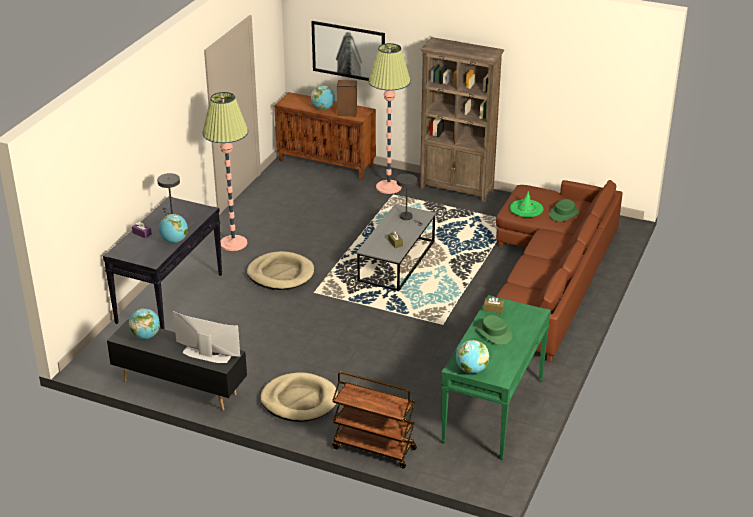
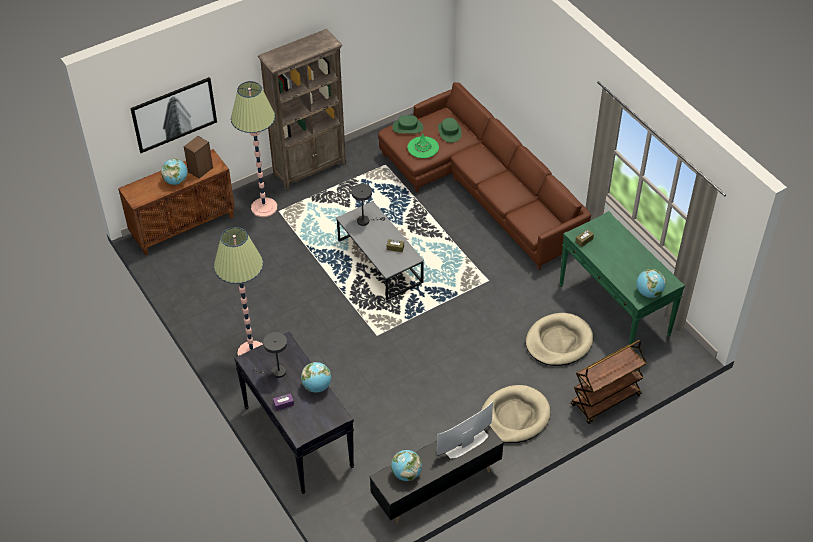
camera: 55 degrees left, 15 degrees up
beige dog bed [247,251,314,290] -> beige dog bed moved to [526,313,593,366]
green hat [475,315,512,345] -> green hat moved to [392,115,423,134]

